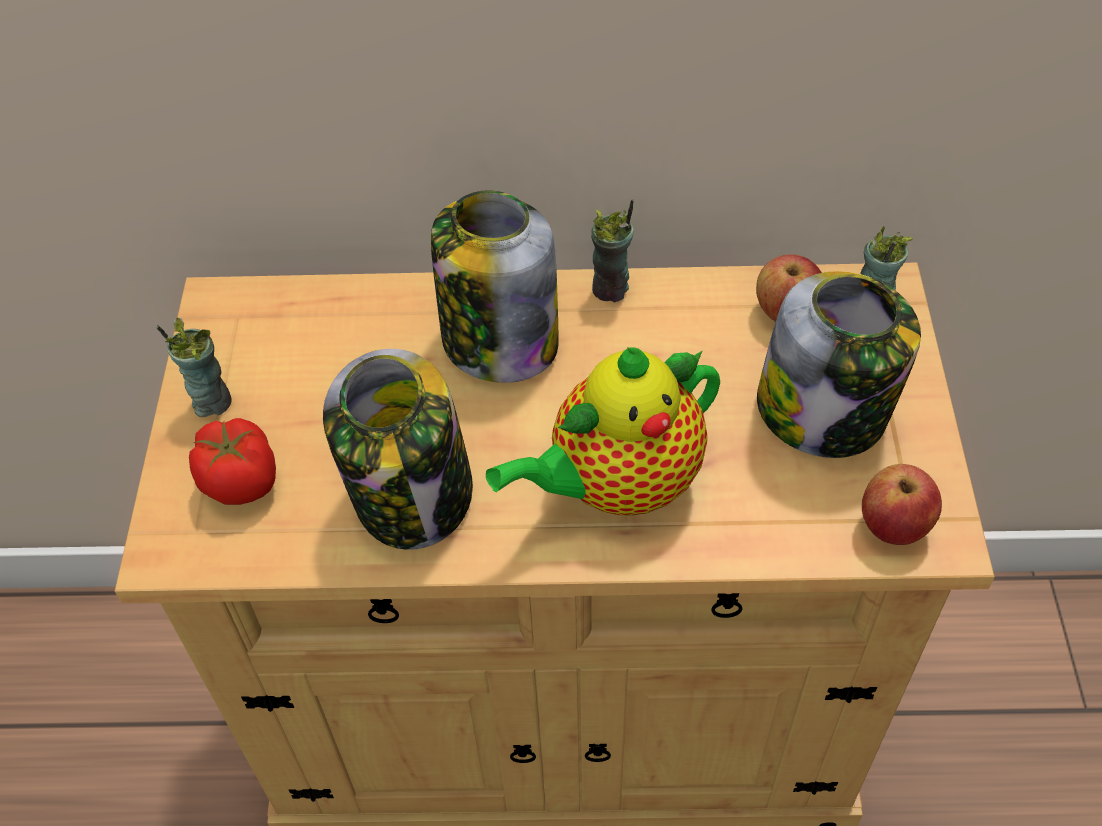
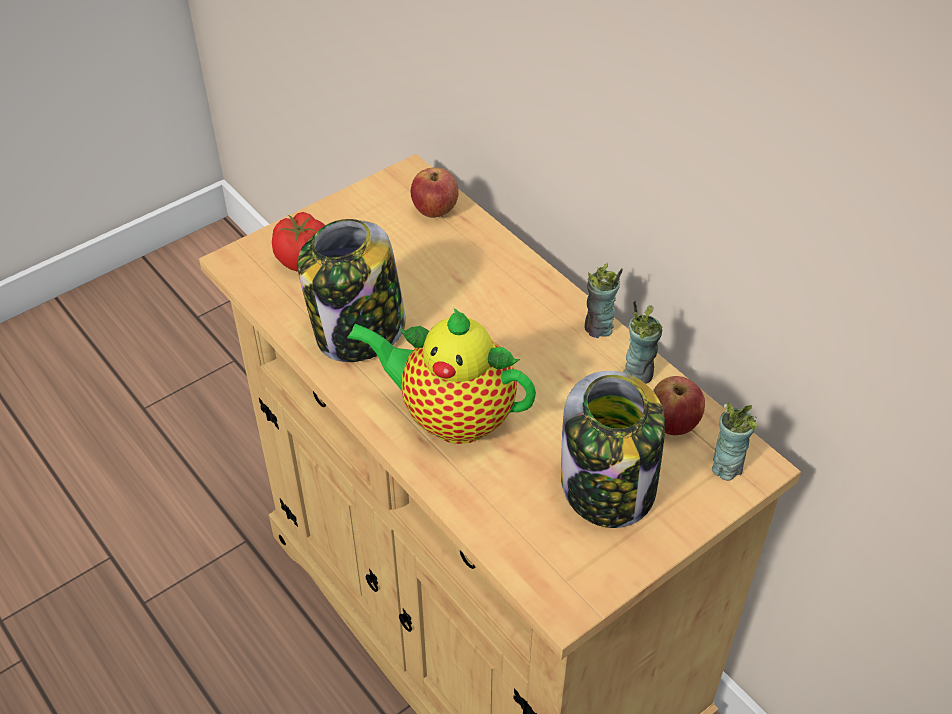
camera: 50 degrees right, 5 degrees down
cup [156,318,232,417] -> cup moved to [623,300,663,384]
jar [431,191,559,383] -> none
apple [862,464,942,545] -> apple moved to [411,167,459,218]

